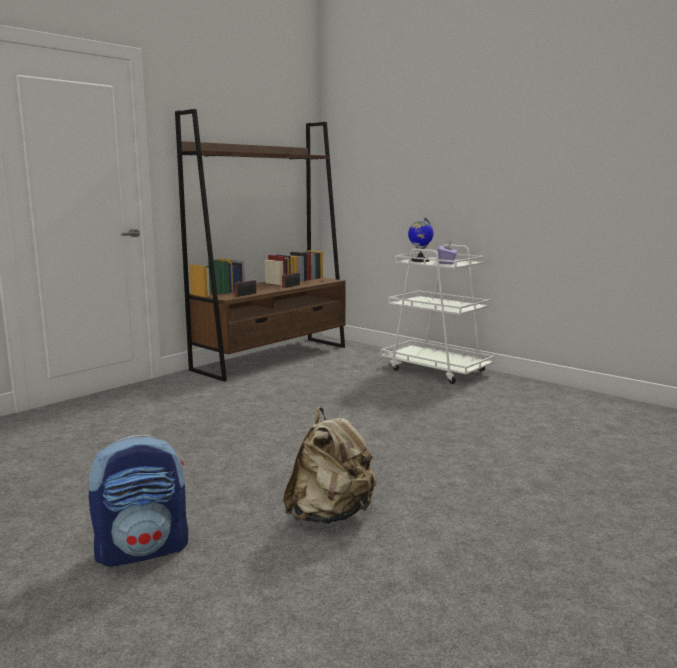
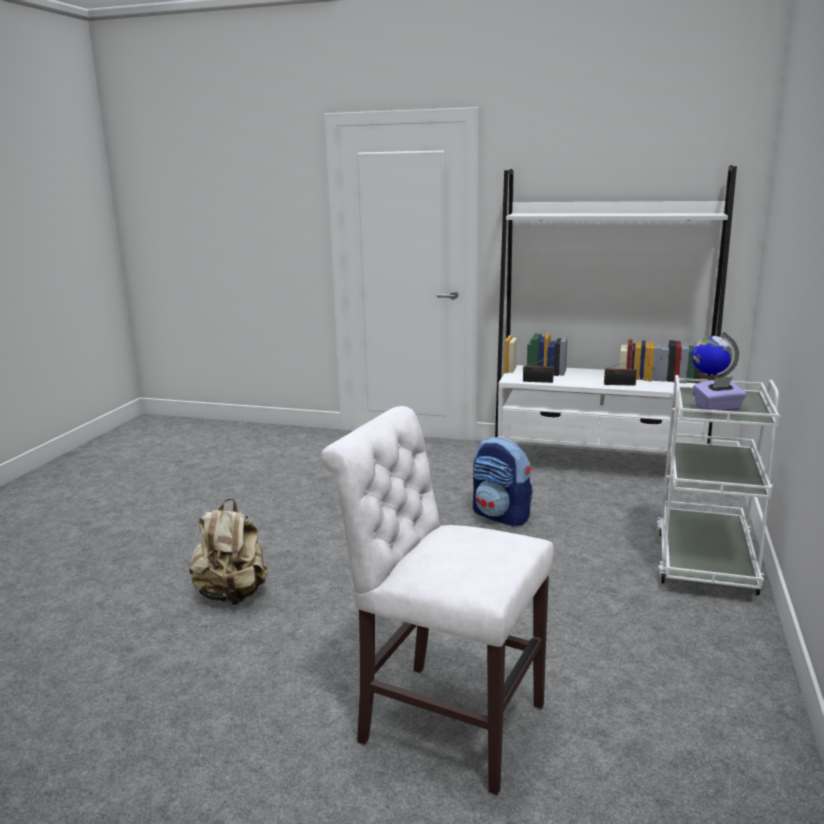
camera: 65 degrees right, 5 degrees up
backpack [88,435,188,567] -> backpack moved to [473,437,533,527]
brown bookcase [175,109,346,382] -> white bookcase [495,165,737,453]
none -> white chair [321,406,554,795]

